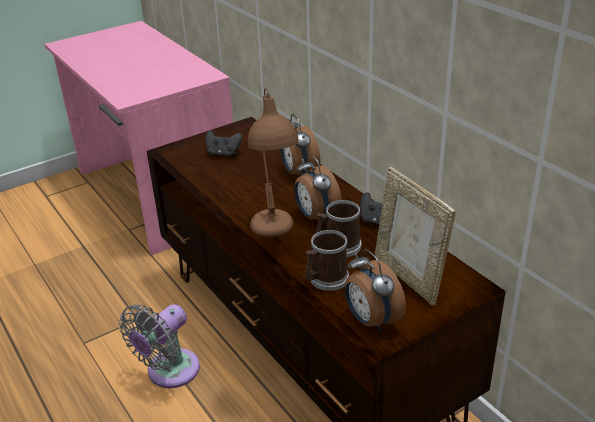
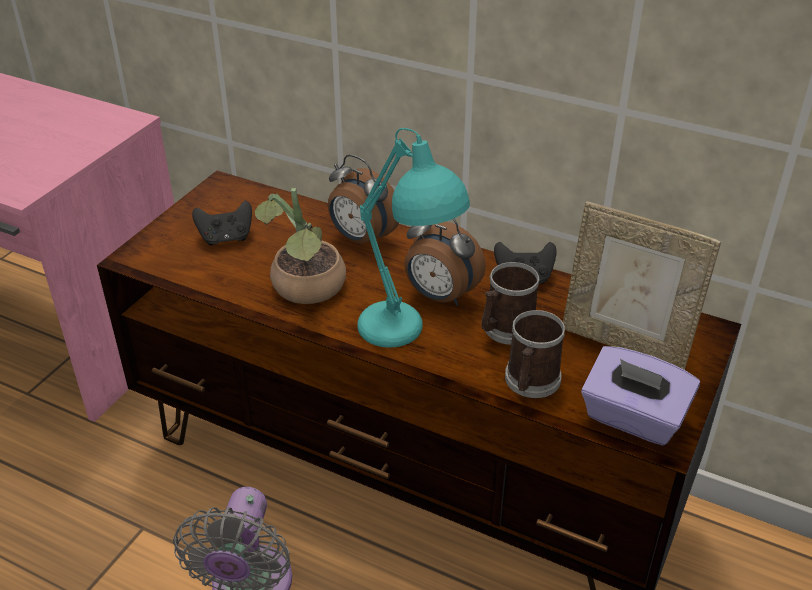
camera: 30 degrees left, 5 degrees up
brown table lamp [248,88,299,237] -> turquoise table lamp [357,128,470,348]
alarm clock [345,249,406,332] -> purple tissue box [581,346,700,446]
none -> potted plant [255,188,346,304]

